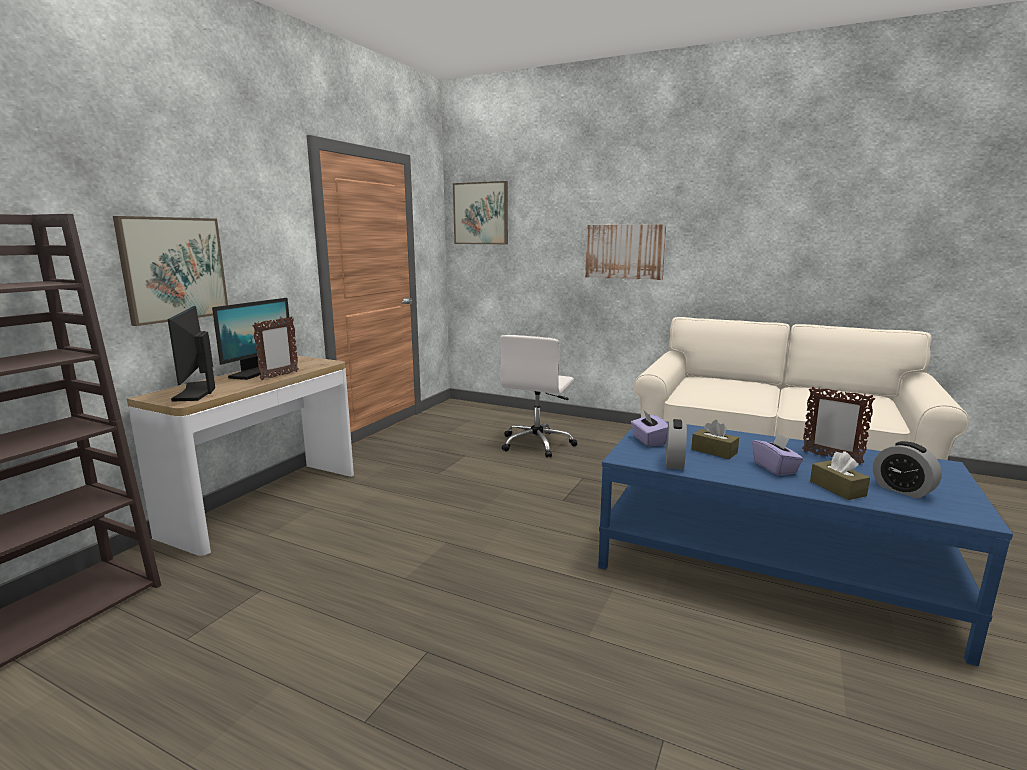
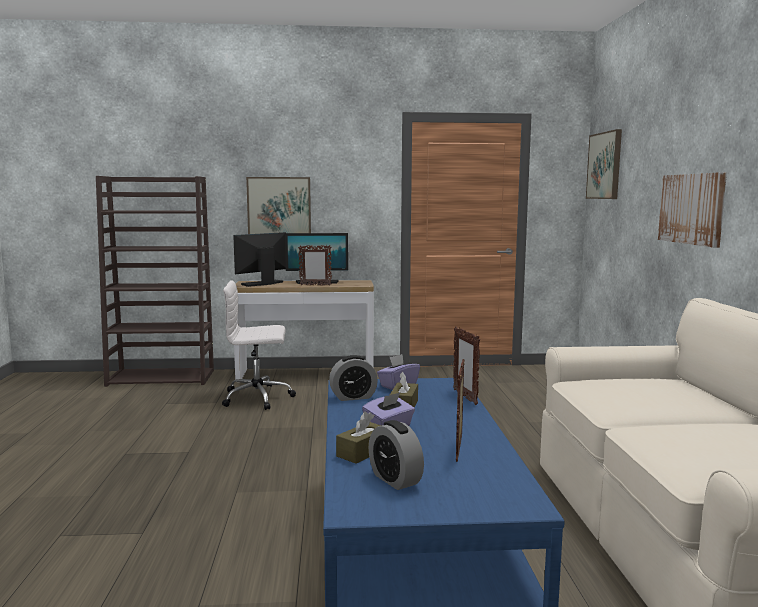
camera: 60 degrees right, 5 degrees down
white office chair [500,335,578,458] -> white office chair moved to [222,280,296,410]
alarm clock [873,441,942,499] -> alarm clock turned 60 degrees counterclockwise [369,420,424,490]
none -> picture frame [453,326,480,405]

